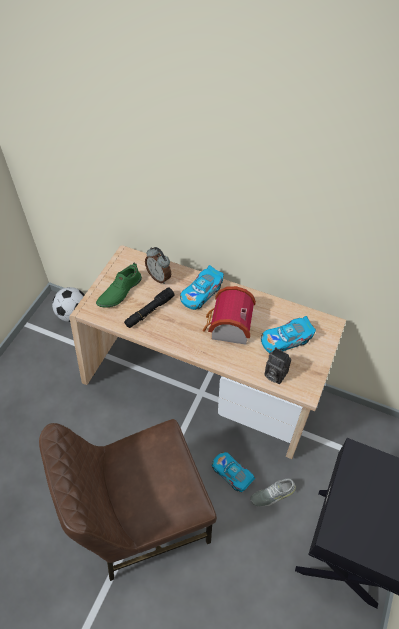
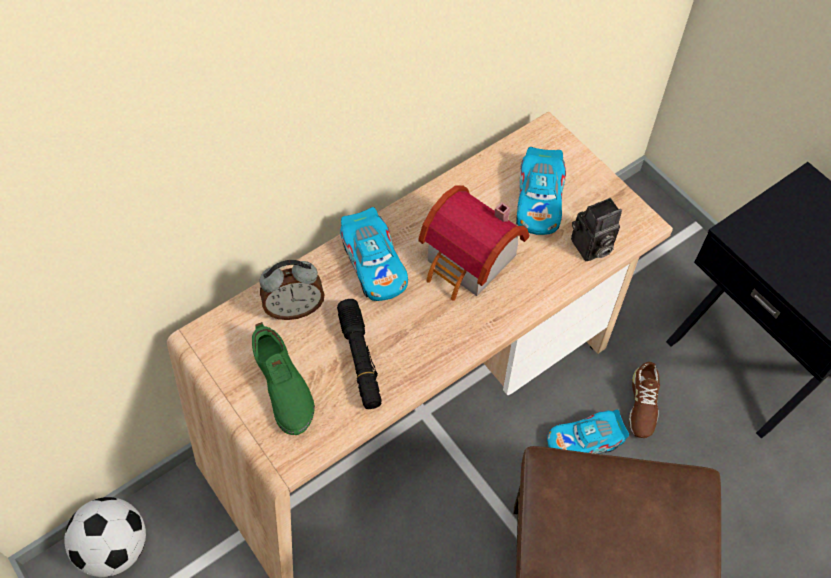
camera: 60 degrees left, 5 degrees up
grey shoe [250,478,296,507] -> brown shoe [629,362,660,438]

